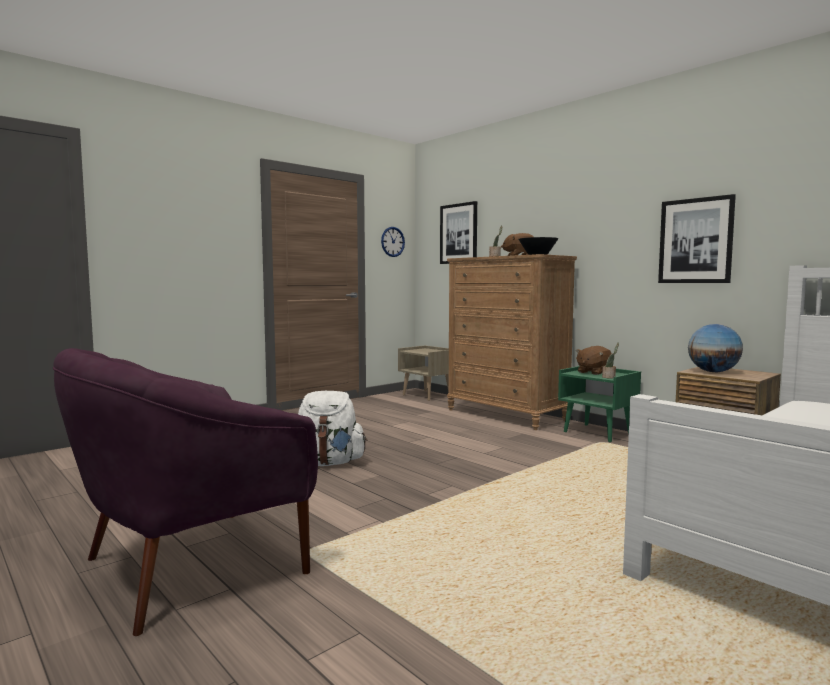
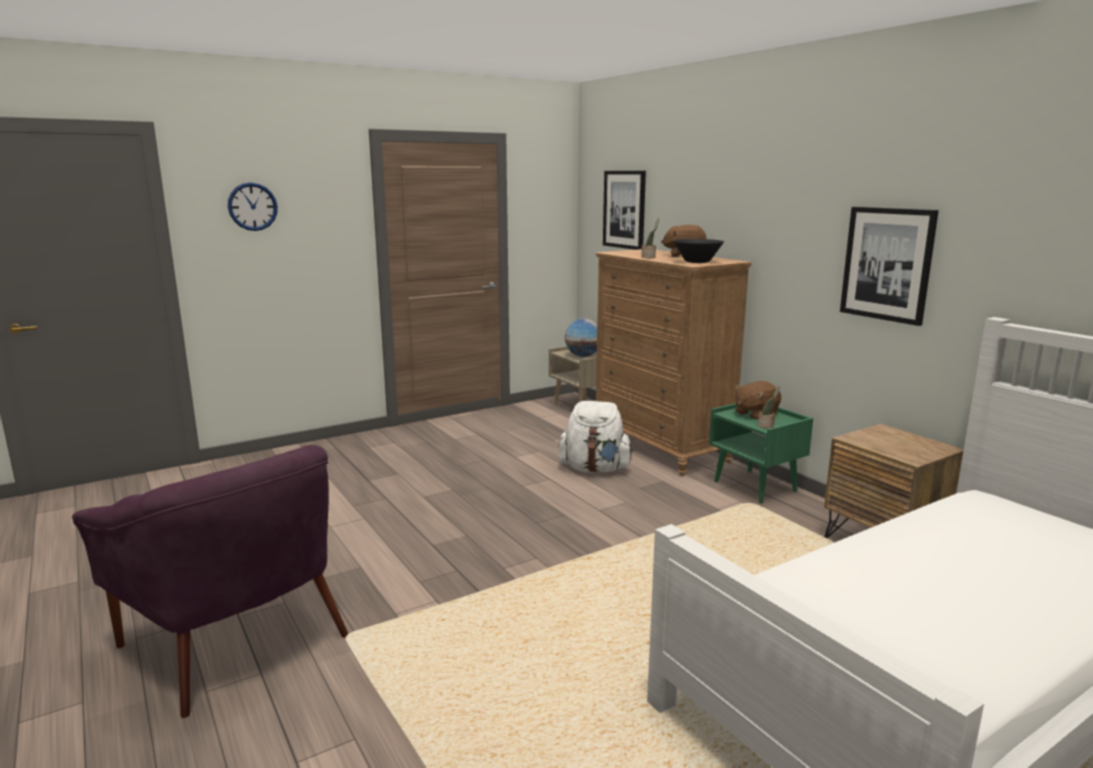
camera: 10 degrees right, 10 degrees up
purple armchair [53,348,318,636] -> purple armchair turned 105 degrees counterclockwise [72,445,348,718]
white backpack [298,391,367,466] -> white backpack moved to [558,401,634,473]
wall clock [381,227,405,257] -> wall clock moved to [228,182,278,231]
globe [688,324,743,372] -> globe moved to [565,319,597,357]

